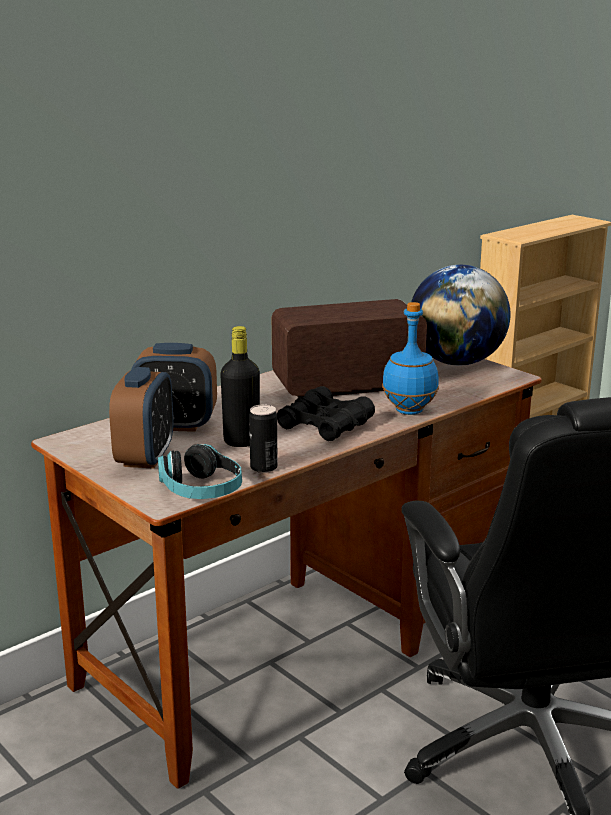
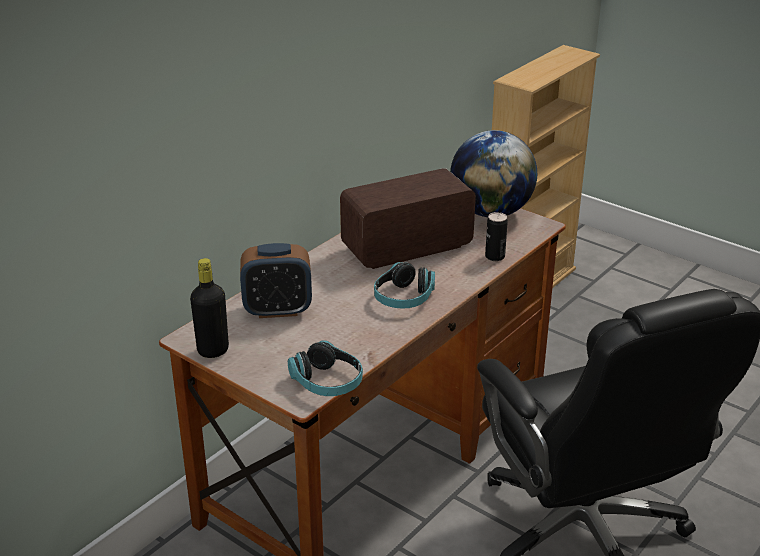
camera: 10 degrees left, 10 degrees up
alarm clock [109,367,173,469] -> none
black bottle [220,326,260,447] -> black bottle moved to [190,258,229,358]
can [249,404,278,473] -> can moved to [485,212,508,261]
black binoculars [277,386,375,441] -> headphones [374,262,435,309]
blue bottle [382,302,439,415] -> none

